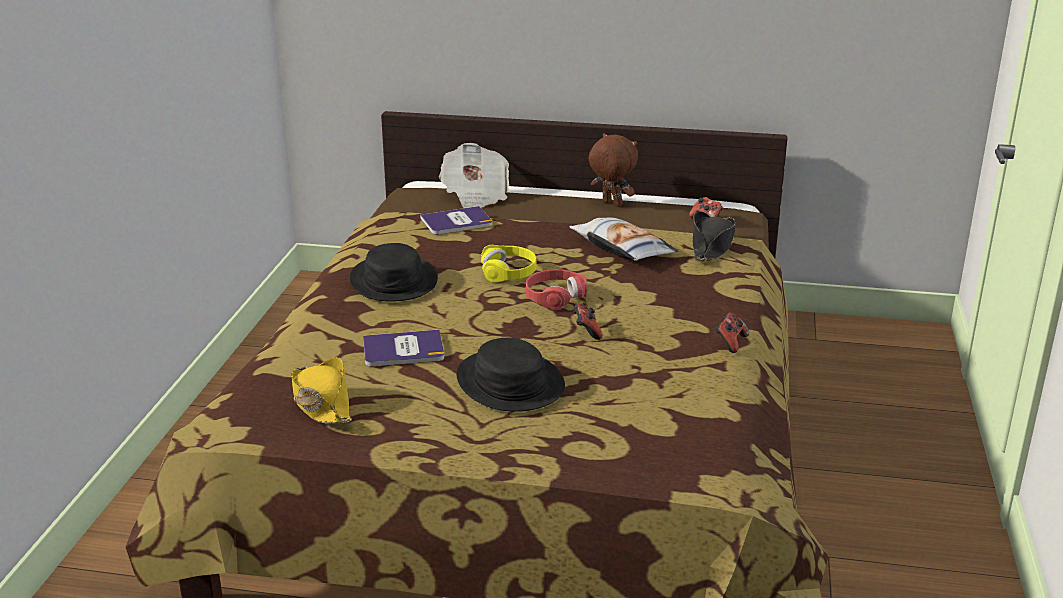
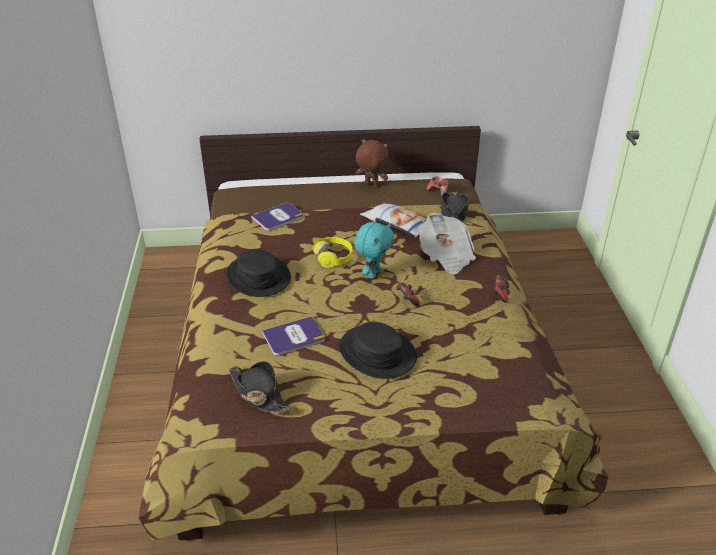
camera: 15 degrees left, 10 degrees up
yellow hat [291,357,352,424] -> black hat [229,361,291,413]
newspaper [439,143,509,208] -> newspaper moved to [418,213,476,275]
red headphones [526,269,588,311] -> turquoise plush toy [354,222,394,279]

